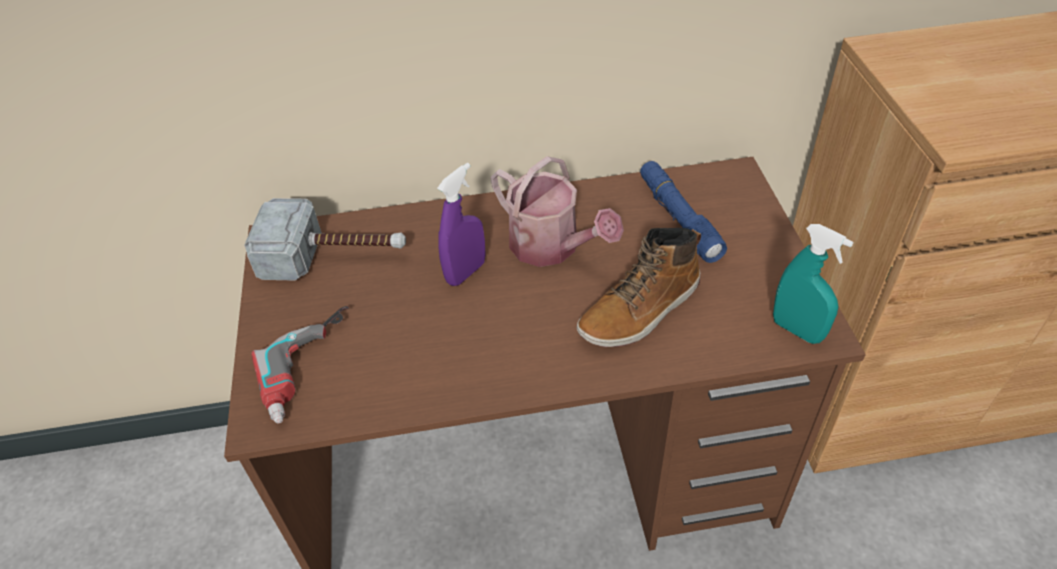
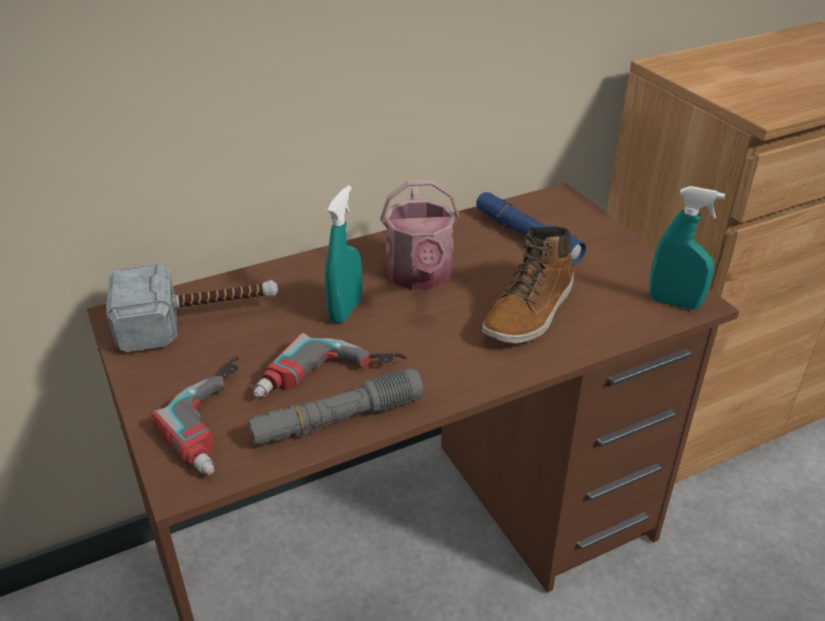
camera: 20 degrees left, 10 degrees down
purple spray bottle [437,163,486,286] -> turquoise spray bottle [325,185,362,323]
watering can [490,156,624,267] -> watering can turned 60 degrees clockwise [380,180,460,290]
none -> grey flashlight [248,368,424,445]
none -> power drill [253,333,407,398]

